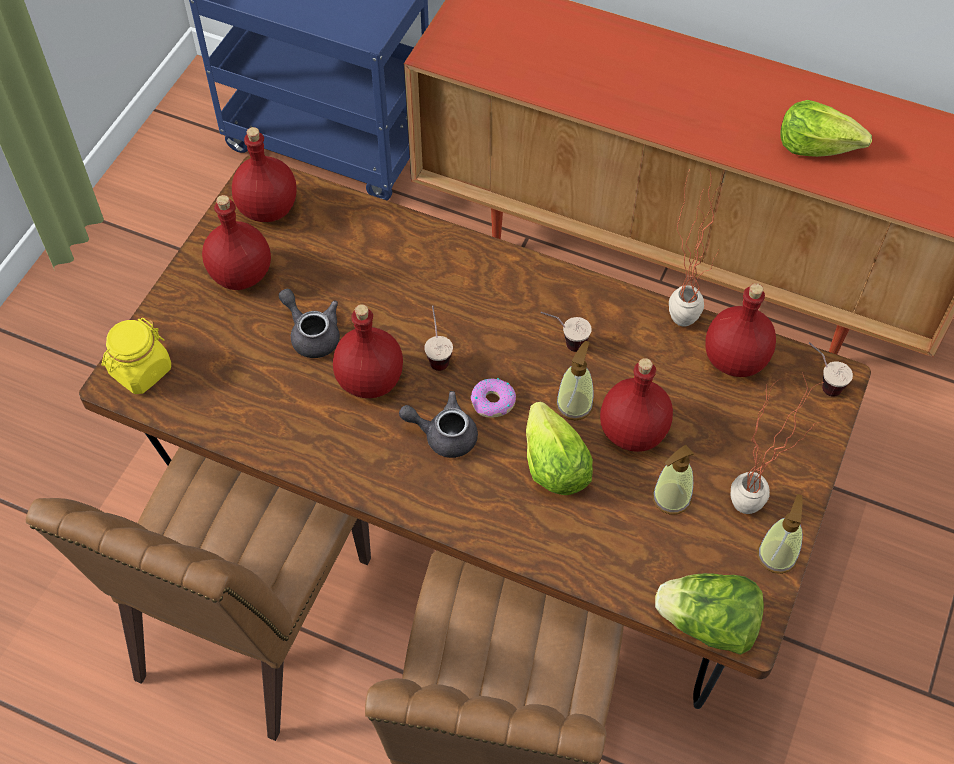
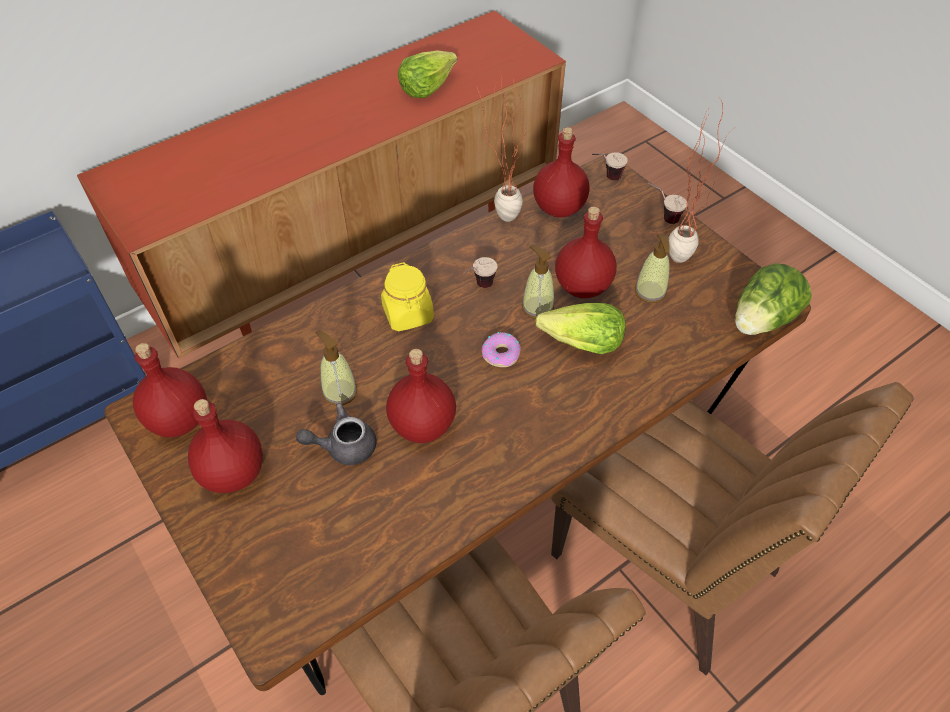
camera: 60 degrees left, 5 degrees down
yellow jar [102,318,171,394] -> yellow jar moved to [381,262,434,331]
grey teapot [399,391,478,458] -> none
cup [424,306,453,371] -> cup moved to [648,183,687,224]
soap dispenser [757,494,802,574] -> soap dispenser moved to [315,330,357,406]

